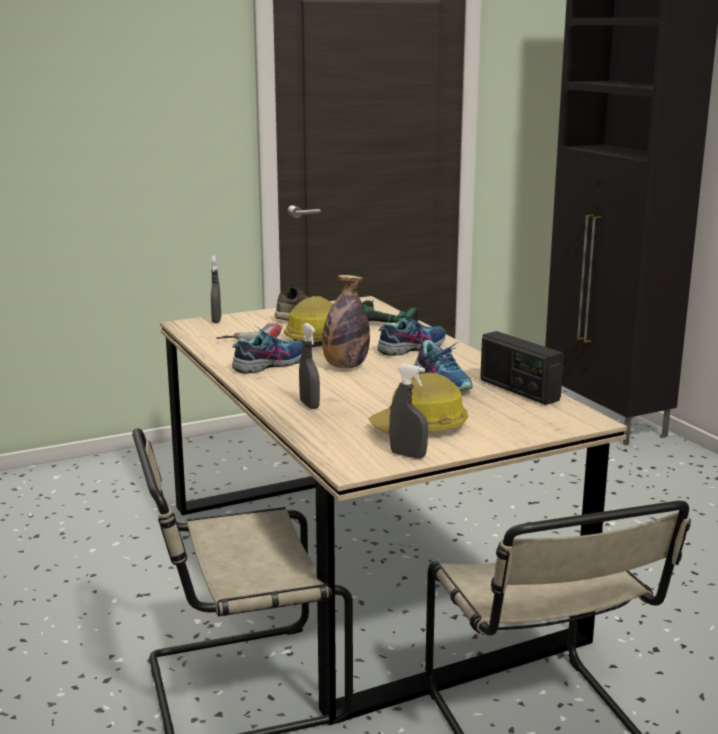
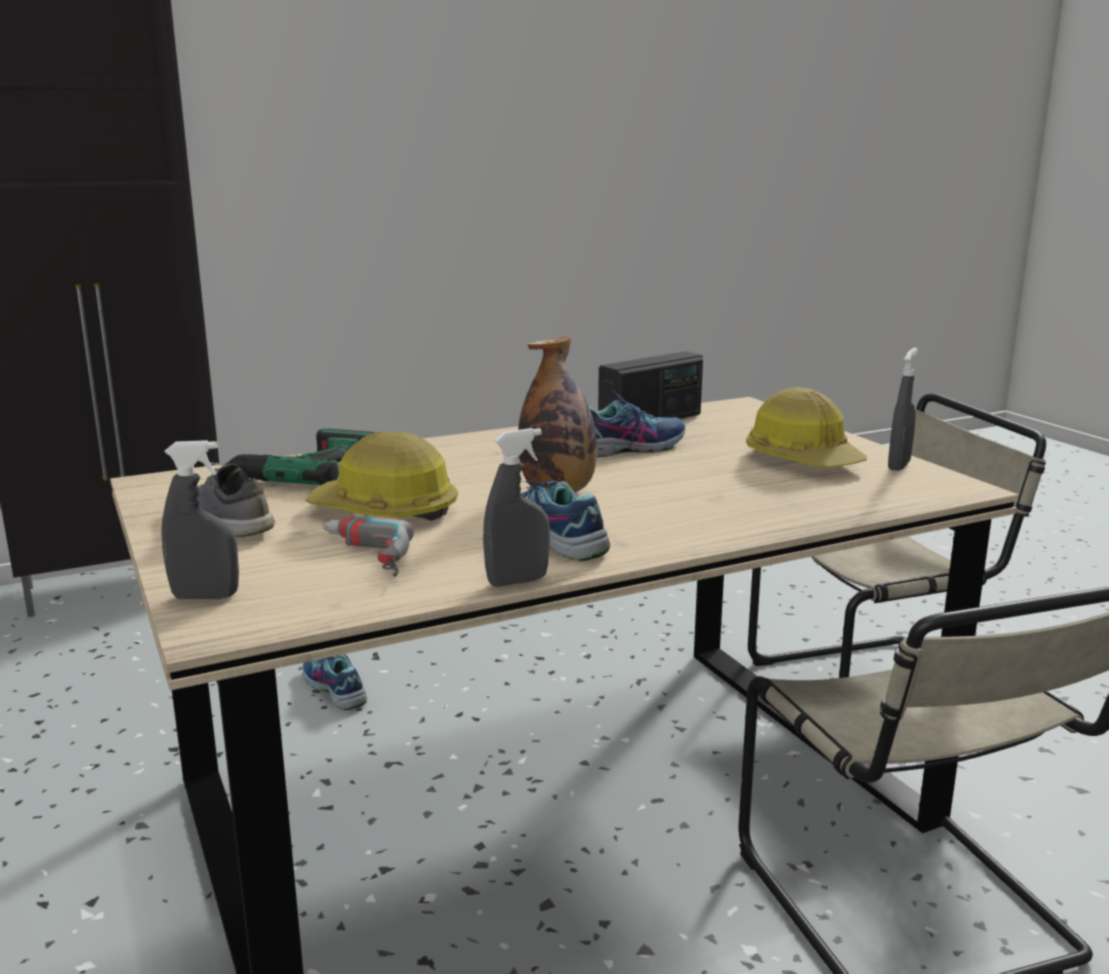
camera: 90 degrees left, 0 degrees up
grey spray bottle [299,323,320,409] -> grey spray bottle moved to [483,428,550,587]
shoe [377,312,446,356] -> shoe moved to [302,654,367,710]

